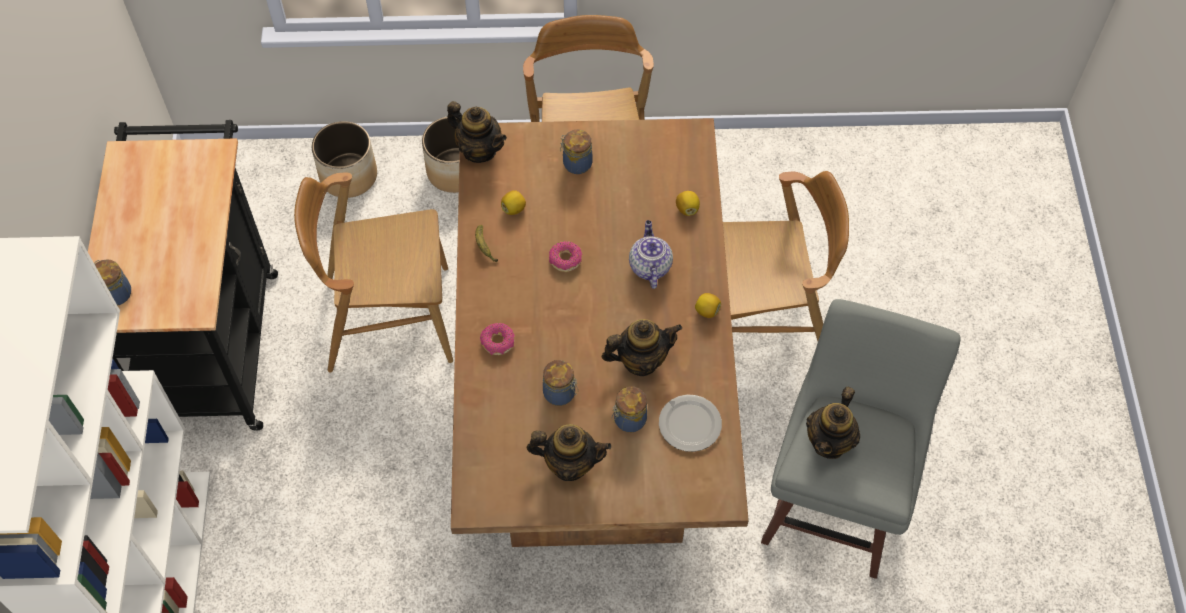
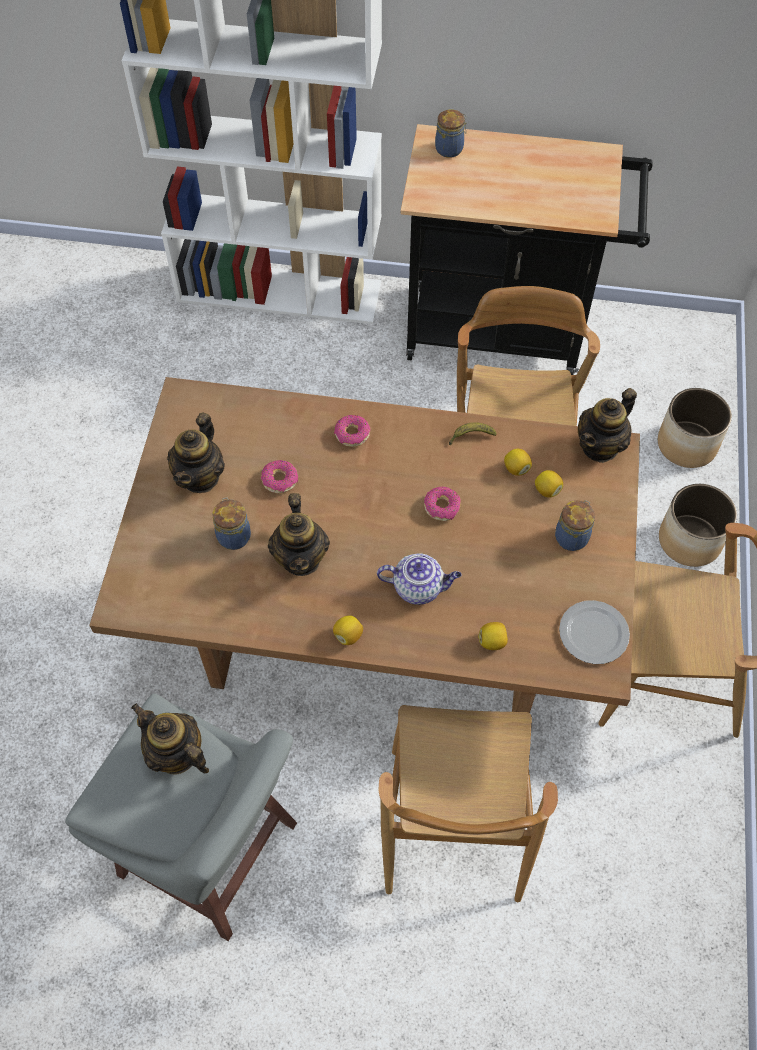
camera: 100 degrees right, 0 degrees up
jar [543,360,578,406] -> donut [261,460,298,493]
plate [659,395,722,452] -> plate moved to [559,600,630,664]
none -> lemon [535,470,563,498]

